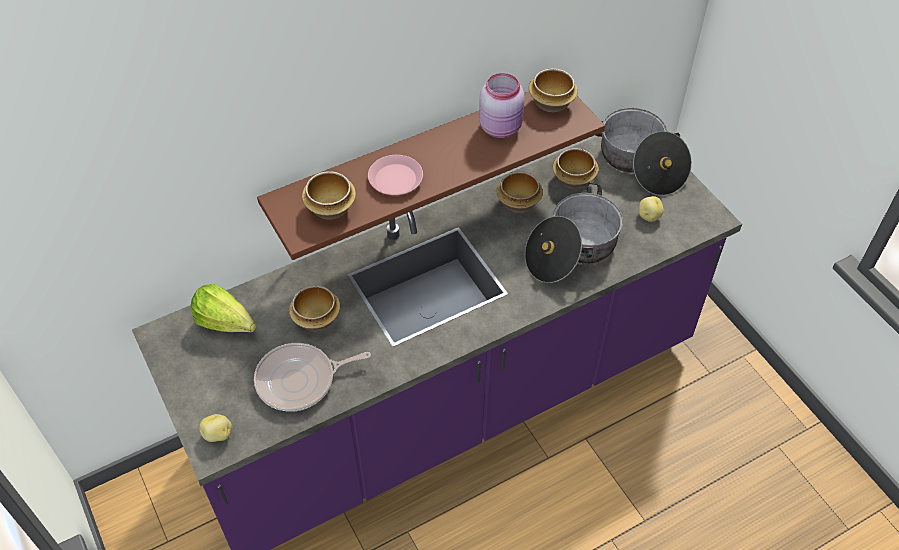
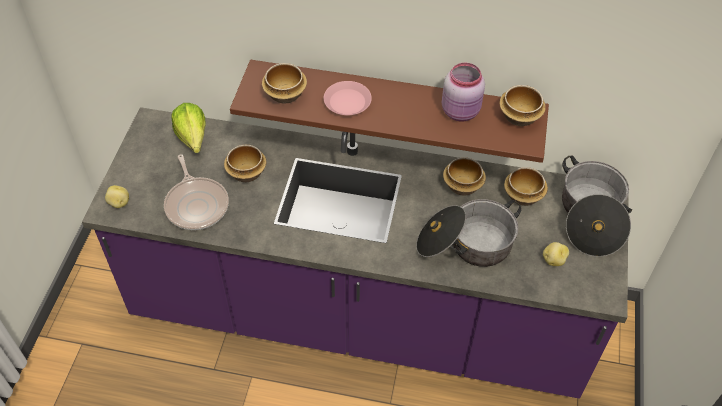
camera: 40 degrees right, 0 degrees up
frying pan [254,343,371,412] -> frying pan turned 135 degrees counterclockwise [164,154,229,230]

